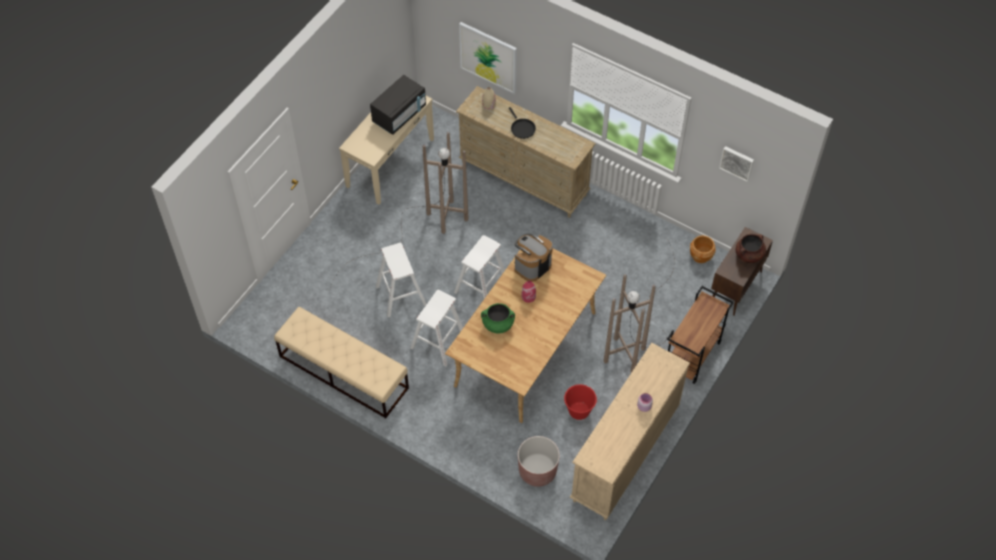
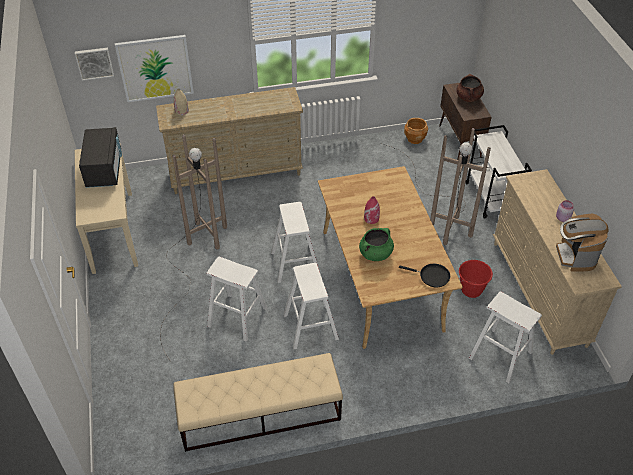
camera: 45 degrees left, 10 degrees down
black frying pan [509,107,536,139] -> black frying pan moved to [399,264,450,287]
coffee machine [514,233,553,282] -> coffee machine moved to [556,214,609,272]
brown planter [518,436,560,487] -> white stool [469,292,542,383]
brown cart [667,286,734,384] -> white cart [465,125,532,219]
picture [719,146,754,182] -> picture moved to [75,48,114,81]

